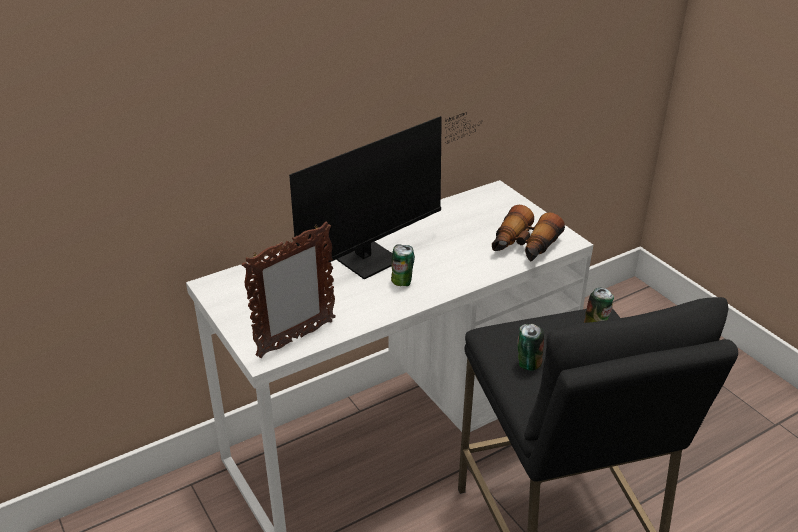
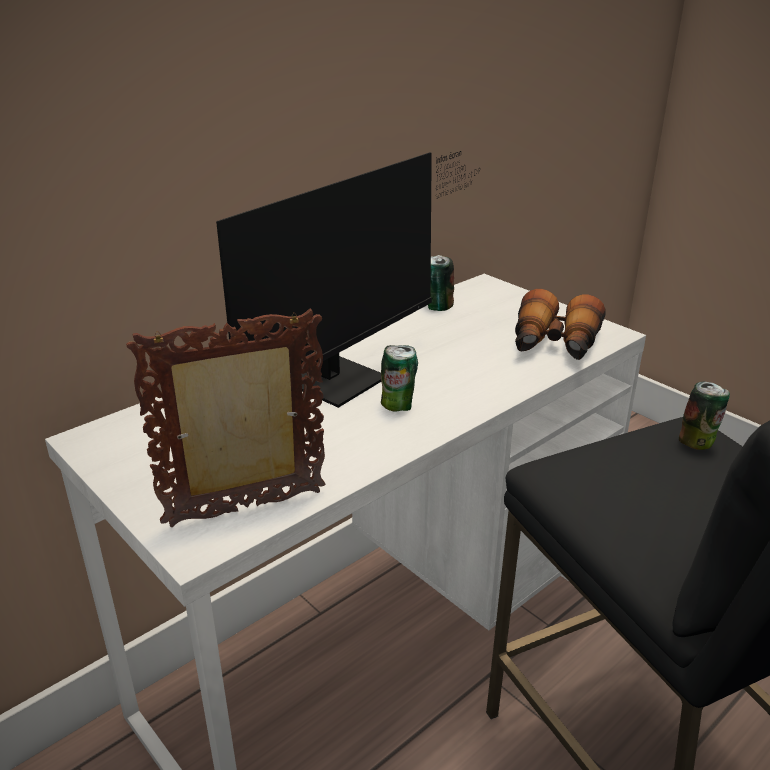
camera: 10 degrees left, 5 degrees down
picture frame [242,222,336,358] -> picture frame turned 150 degrees counterclockwise [126,309,325,527]
can [518,324,544,371] -> can moved to [428,255,454,311]

